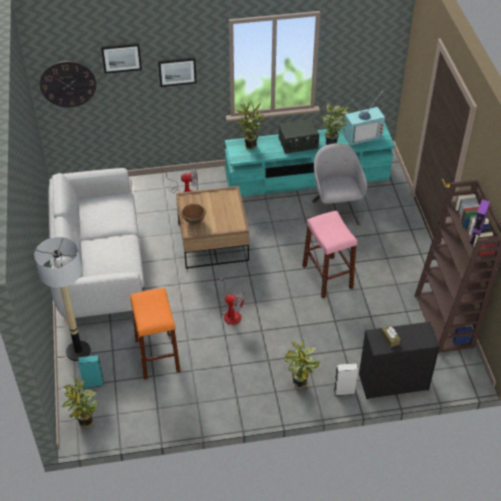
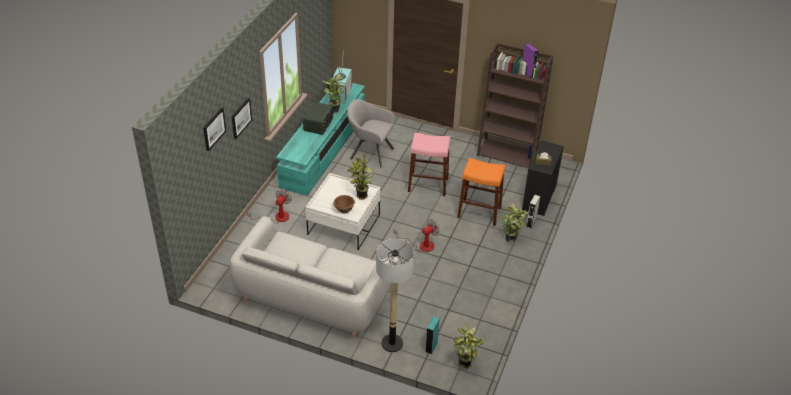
camera: 60 degrees left, 5 degrees down
wall clock [40,61,96,108] -> none
orange stool [130,288,181,380] -> orange stool moved to [457,158,506,226]
brown coffee table [176,186,249,269] -> white coffee table [306,173,380,250]
potted plant [236,100,264,150] -> potted plant moved to [347,154,374,200]

